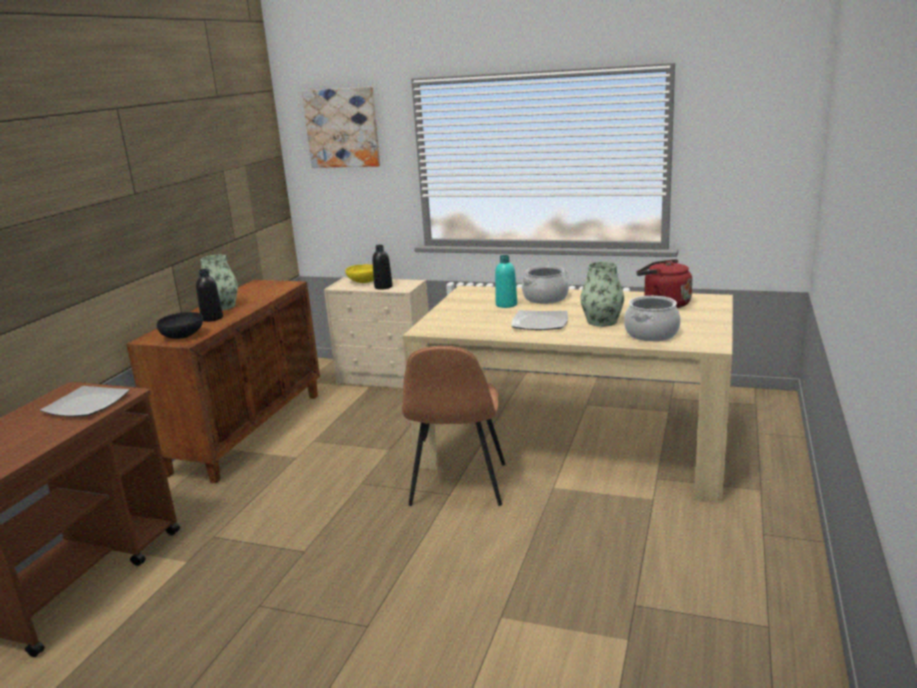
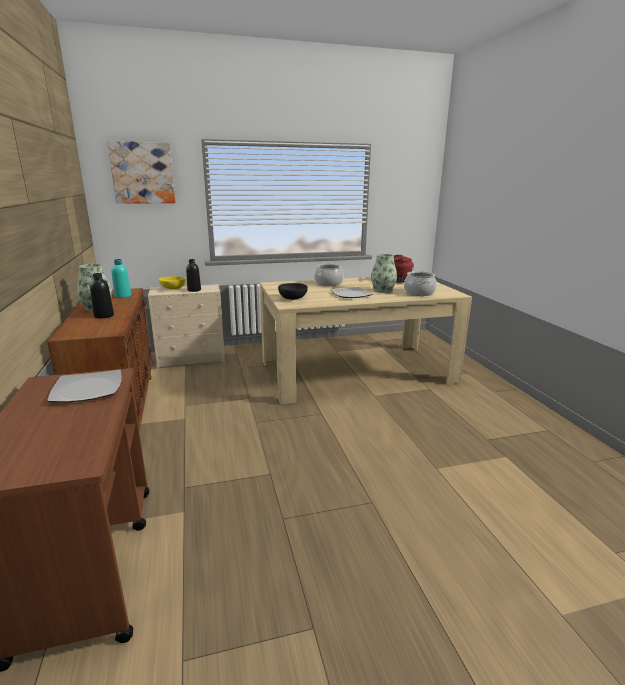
camera: 35 degrees left, 0 degrees up
black bowl [157,312,203,339] -> black bowl moved to [278,283,308,300]
brown chair [402,346,505,506] -> none
turquoise bottle [495,255,517,308] -> turquoise bottle moved to [112,259,131,298]

